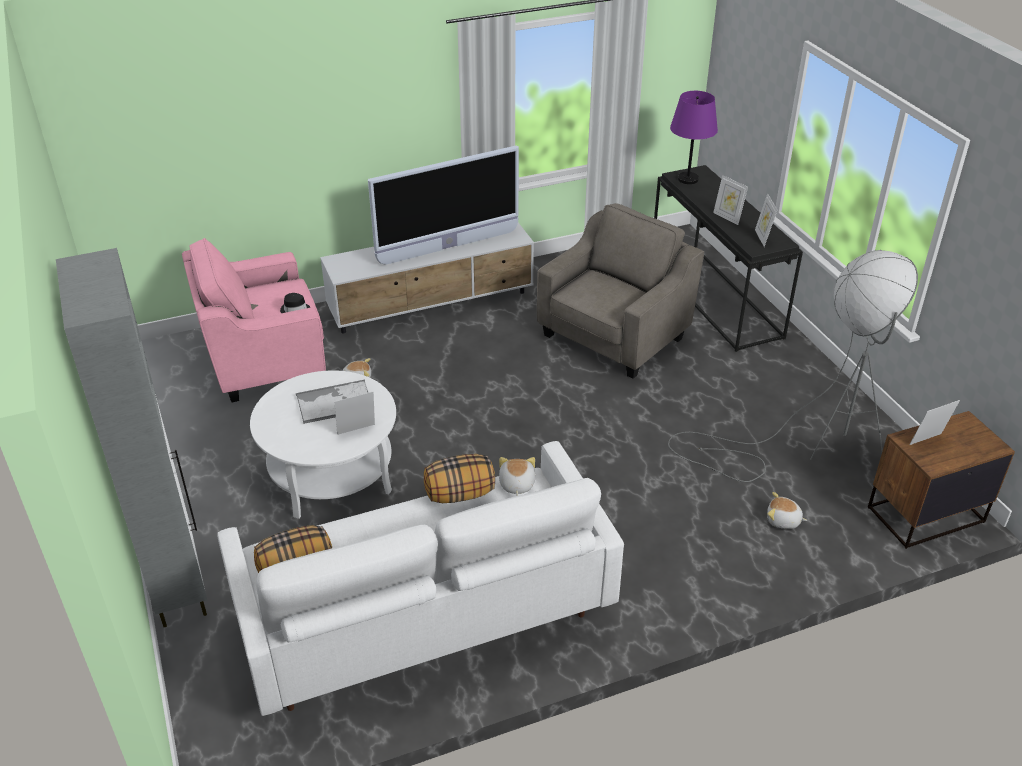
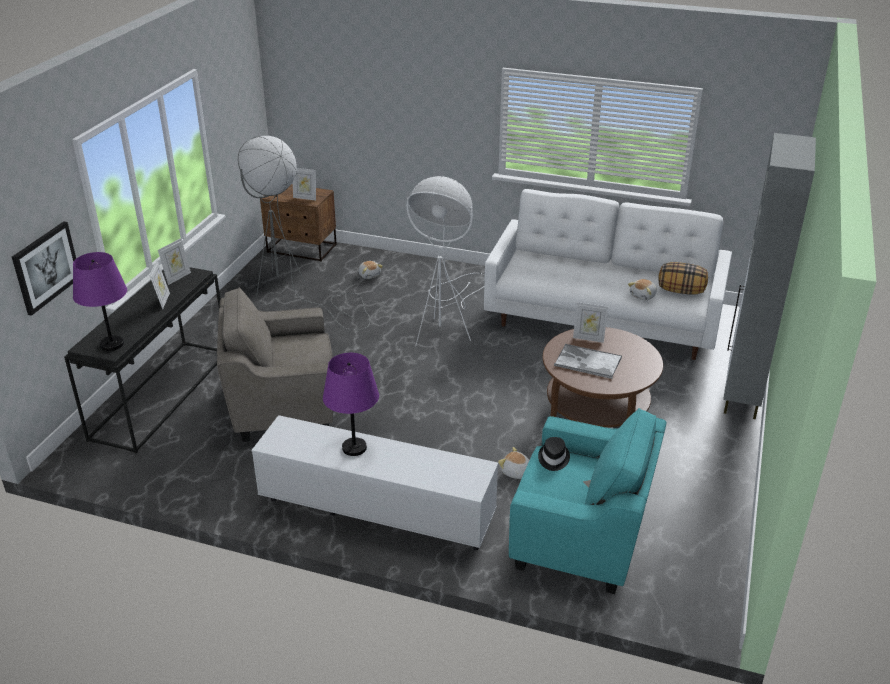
camera: 140 degrees left, 5 degrees down
pink armchair [182,238,326,403] -> turquoise armchair [509,408,667,594]
white coffee table [250,370,396,519] -> brown coffee table [543,327,663,427]
television [368,146,519,265] -> purple table lamp [323,353,379,456]
pillow [424,454,495,503] -> none
plush toy [499,457,535,496] -> plush toy moved to [628,279,657,300]
none -> picture [12,221,76,316]
none -> white floor lamp [406,176,485,347]

